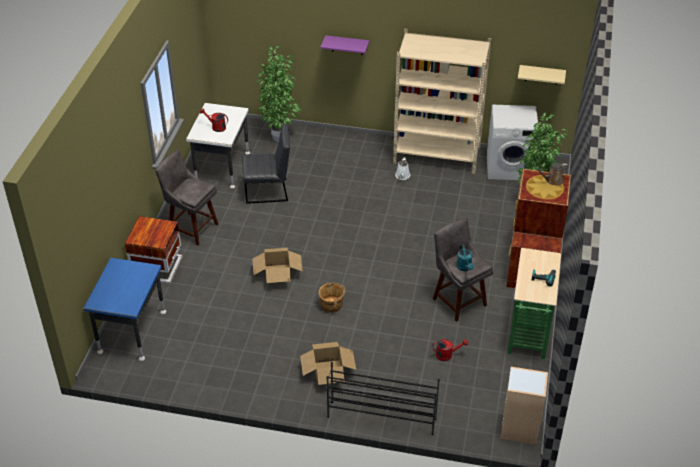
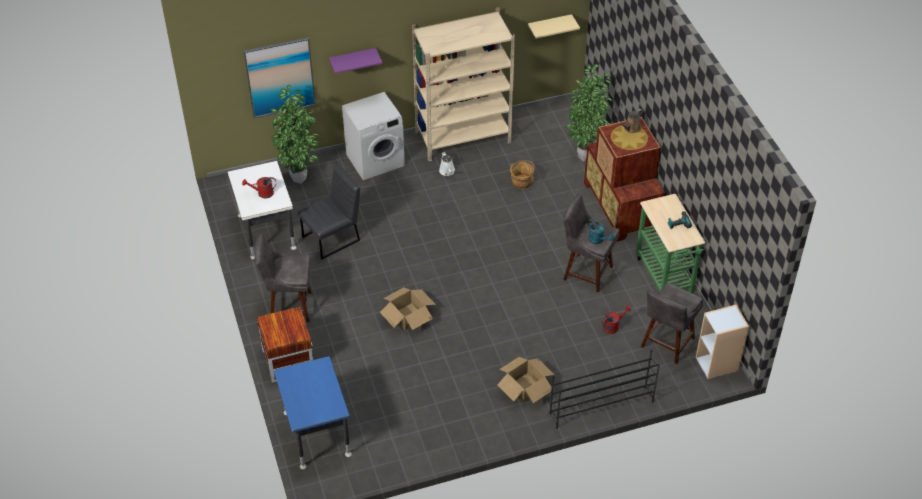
camera: 30 degrees left, 5 degrees up
brown bucket [319,282,346,313] -> brown bucket moved to [510,160,535,189]
white washing machine [487,105,539,180] -> white washing machine moved to [342,92,405,180]
none -> picture [244,37,316,118]
none -> grey stool [641,283,703,364]

